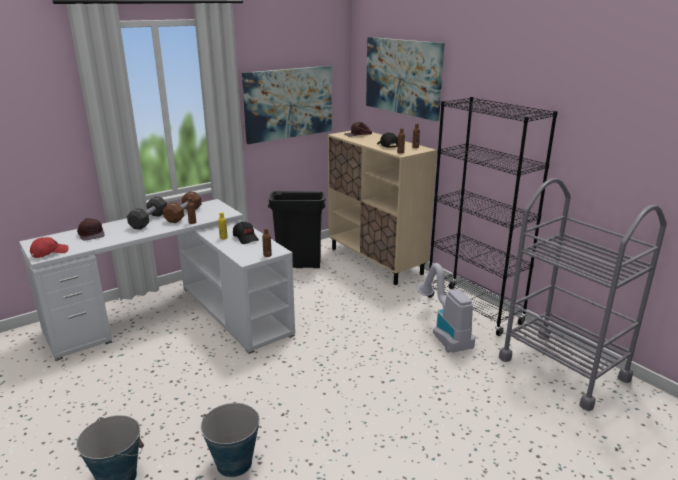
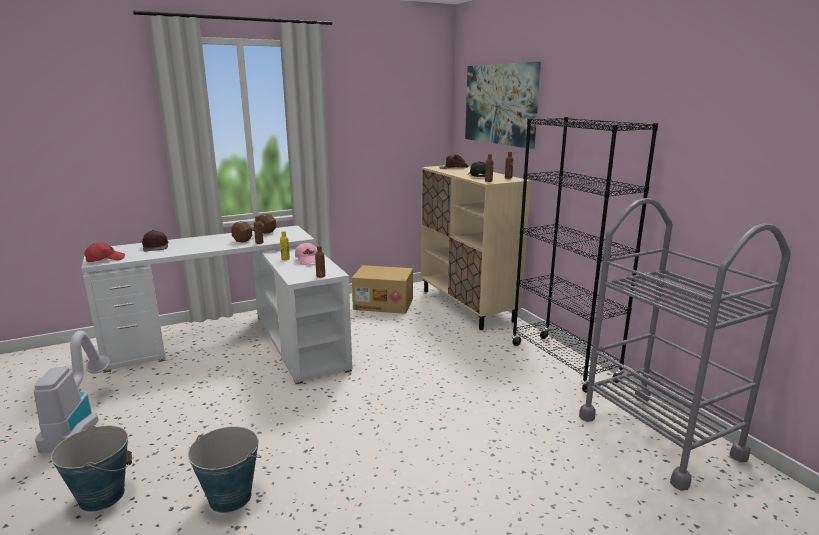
camera: 10 degrees right, 5 degrees down
black dumbbell [127,197,167,230] -> none
black cap [233,222,259,244] -> pink cap [295,242,317,265]
picture [242,66,332,144] -> none
black trash can [268,191,326,268] -> cardboard box [352,265,413,314]
vacuum cleaner [417,263,475,353] -> vacuum cleaner moved to [34,331,110,453]

